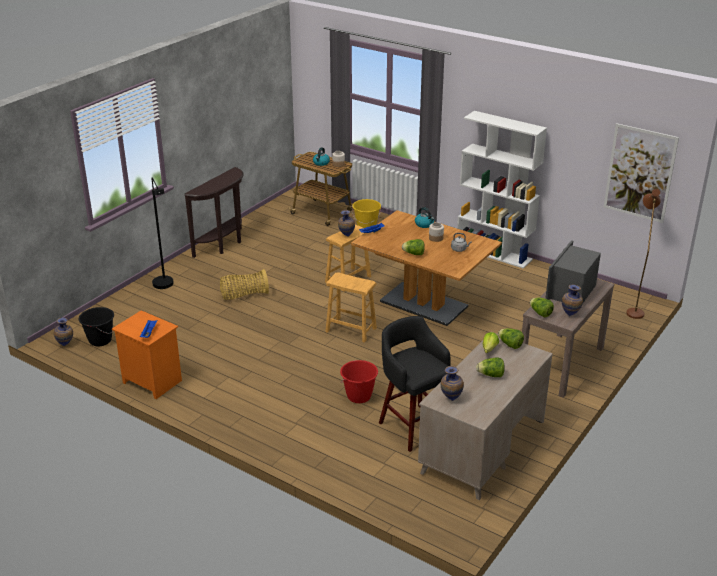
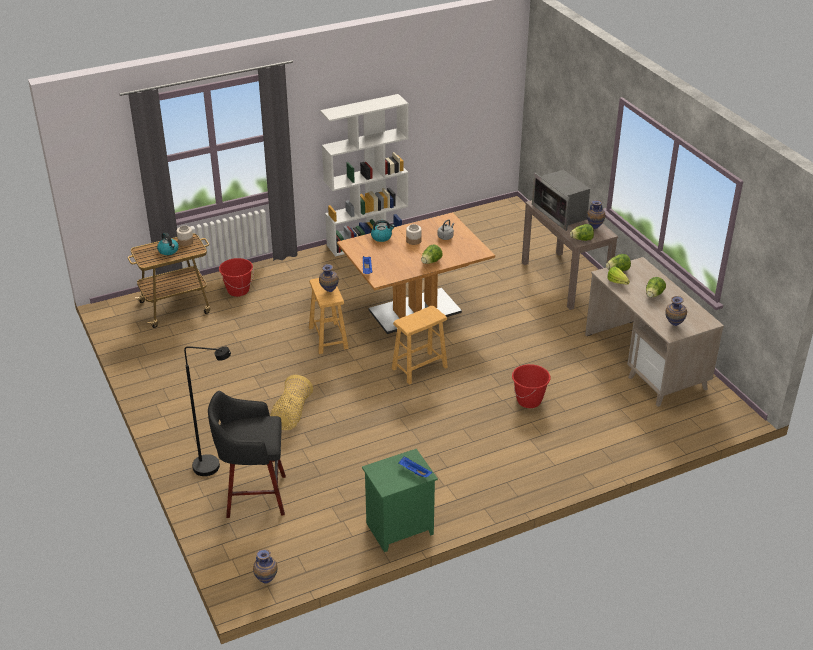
camera: 60 degrees left, 5 degrees up
black bucket [79,307,114,346] -> none
orange nightstand [112,310,182,399] -> green nightstand [362,449,438,552]
brown console table [184,167,244,258] -> none
yellow bucket [352,199,381,228] -> red bucket [219,258,254,297]
black stool [379,316,451,452] -> black stool moved to [208,391,286,518]
picture [604,123,679,223] -> none
brown floor lamp [626,189,660,319] -> none

